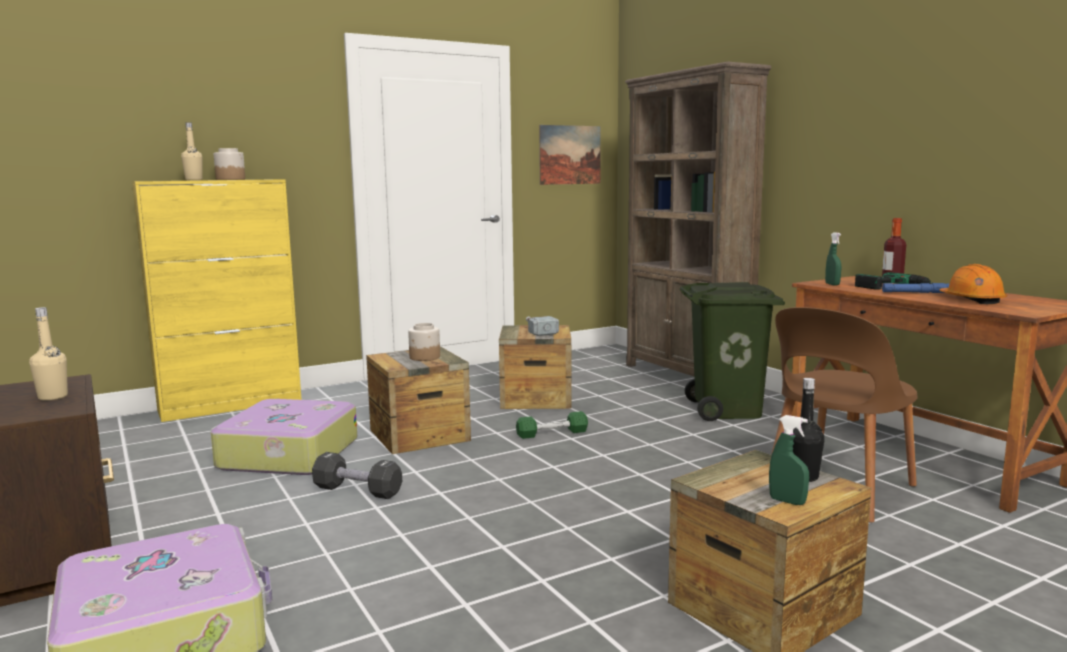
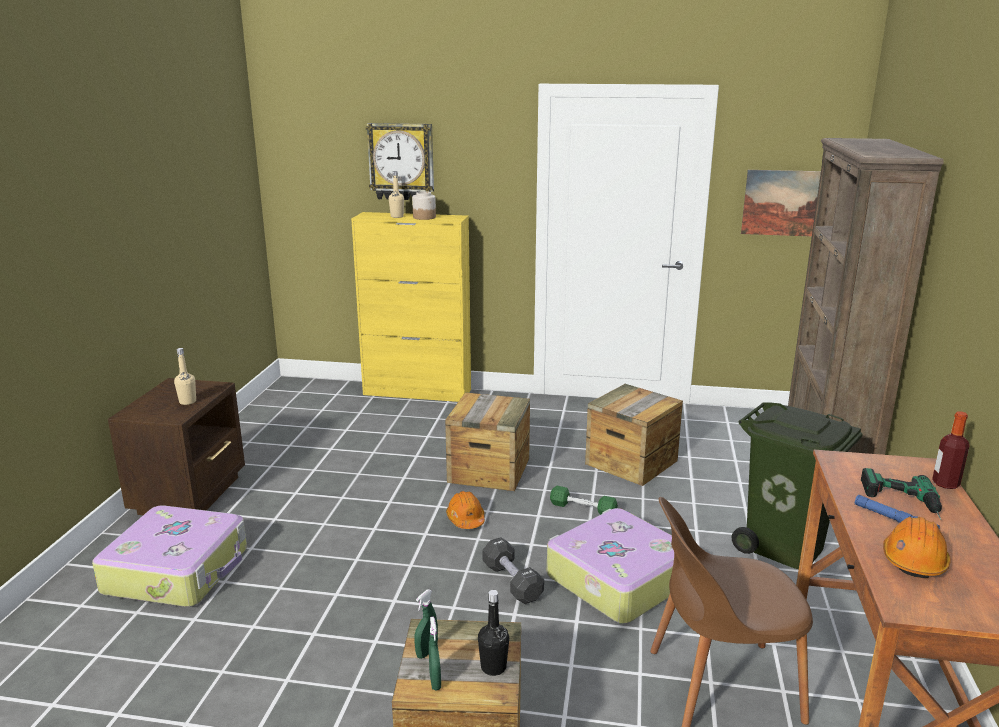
camera: 40 degrees right, 10 degrees up
suitcase [211,399,357,475] -> suitcase moved to [547,508,674,624]
black dumbbell [312,452,402,499] -> black dumbbell moved to [482,537,544,604]
jar [408,323,440,361] -> none
hammer [526,316,559,336] -> none
green spray bottle [825,232,841,285] -> green spray bottle moved to [415,589,438,659]
none -> wall clock [366,123,434,200]
none -> orange hard hat [446,491,485,529]

